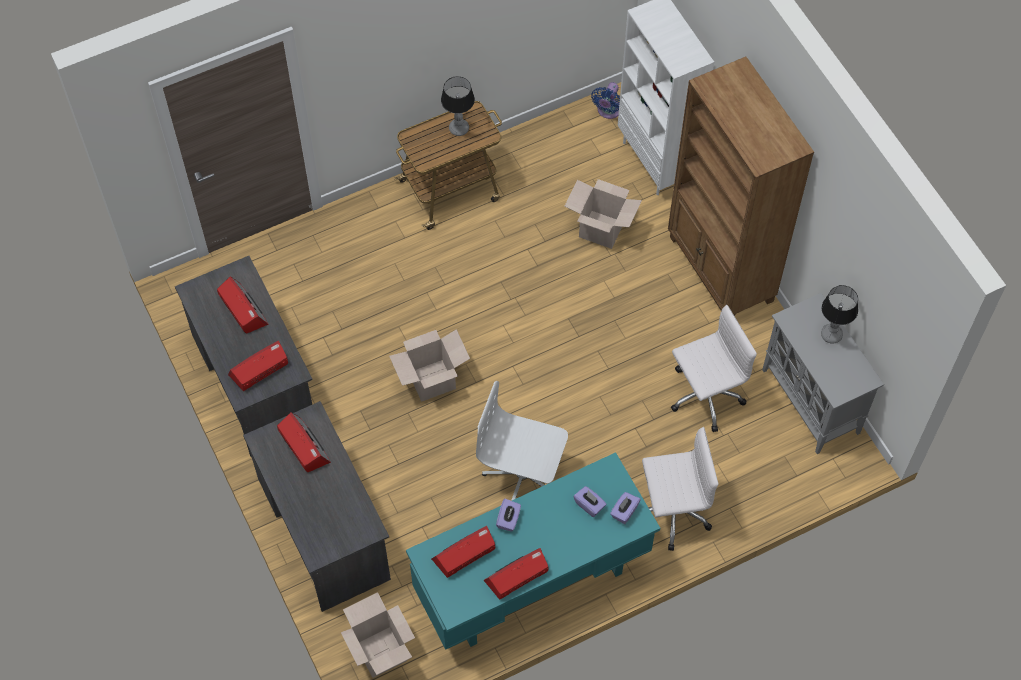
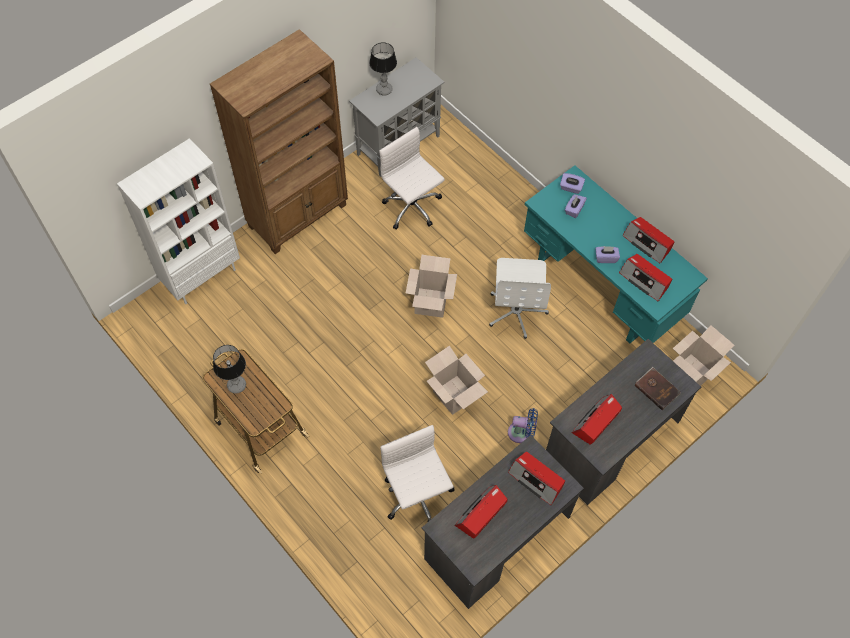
camera: 105 degrees left, 0 degrees up
cardboard box [565,179,642,249] -> cardboard box moved to [406,255,457,318]
blue fan [591,82,620,119] -> blue fan moved to [508,408,538,443]
white office chair [642,427,719,551] -> white office chair moved to [380,425,454,522]
none -> brown book [635,367,681,410]

